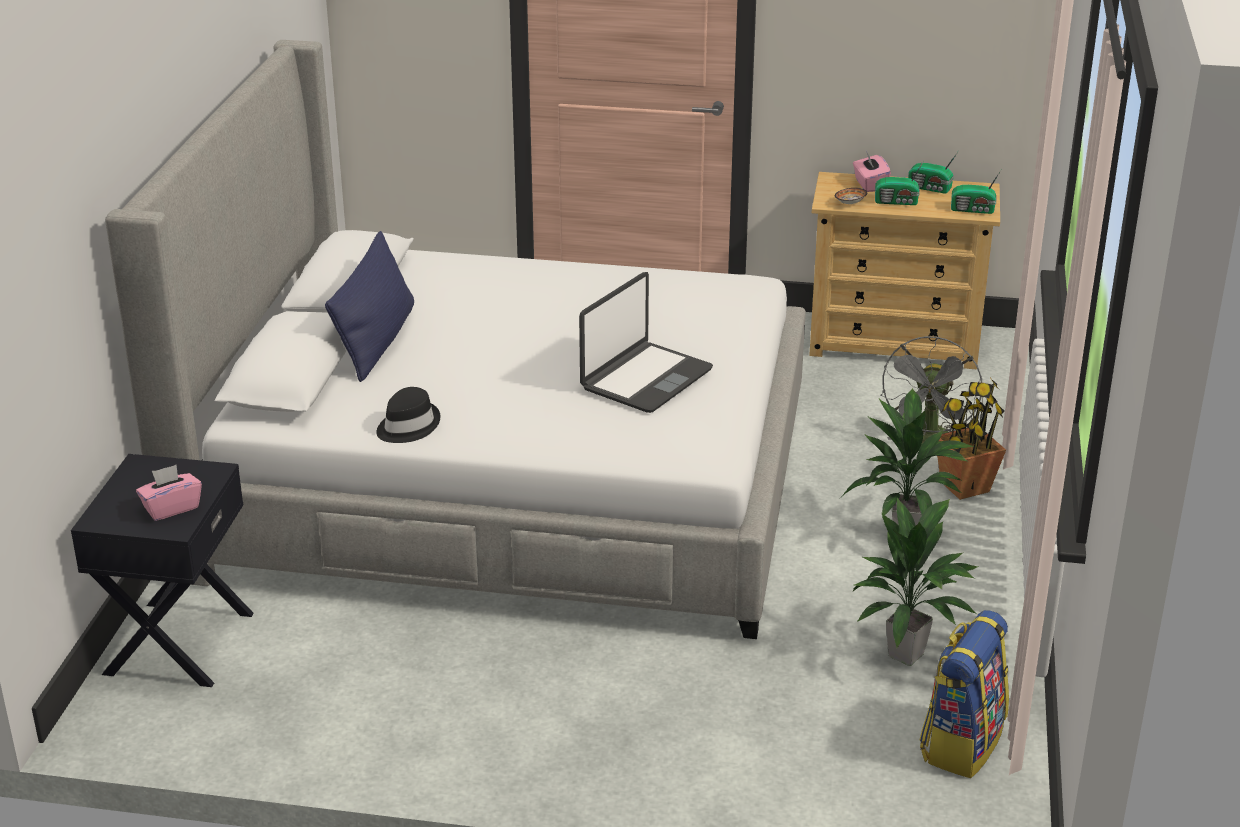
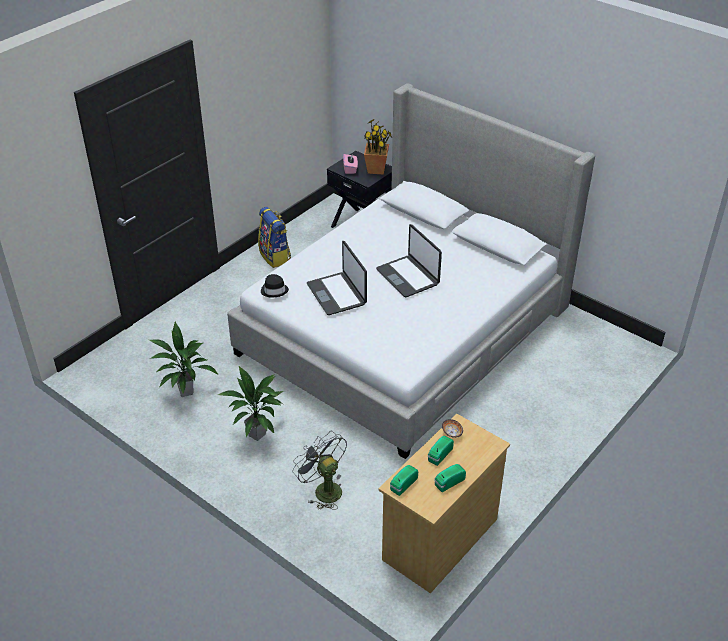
camera: 120 degrees right, 10 degrees up
blue pillow [325,231,414,382] -> none
black hat [376,387,440,443] -> black hat moved to [261,274,289,297]
pink tissue box [853,151,891,192] -> none
backpack [919,610,1009,778] -> backpack moved to [258,207,291,268]
potted plant [937,377,1006,500] -> potted plant moved to [364,119,392,175]
none -> laptop [376,224,442,297]

